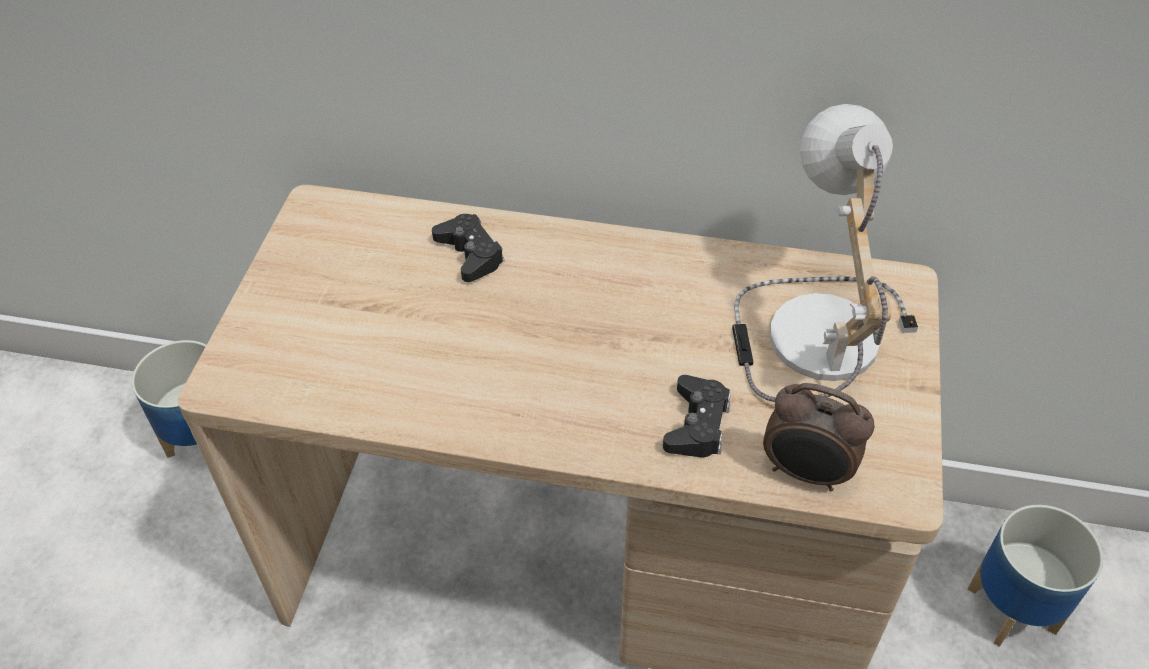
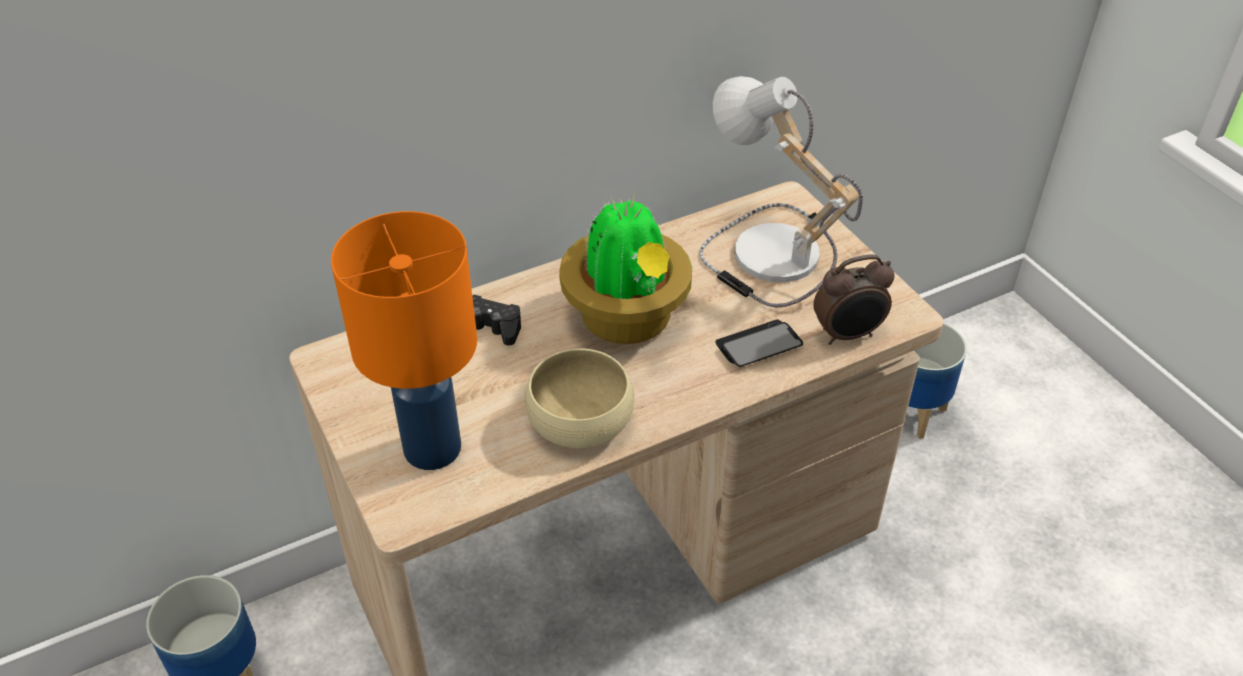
camera: 40 degrees left, 5 degrees down
black game controller [663,375,731,457] -> phone [715,320,803,367]
none -> orange table lamp [331,211,477,470]
none -> beige bowl [525,348,634,448]
none -> potted plant [559,190,692,344]

